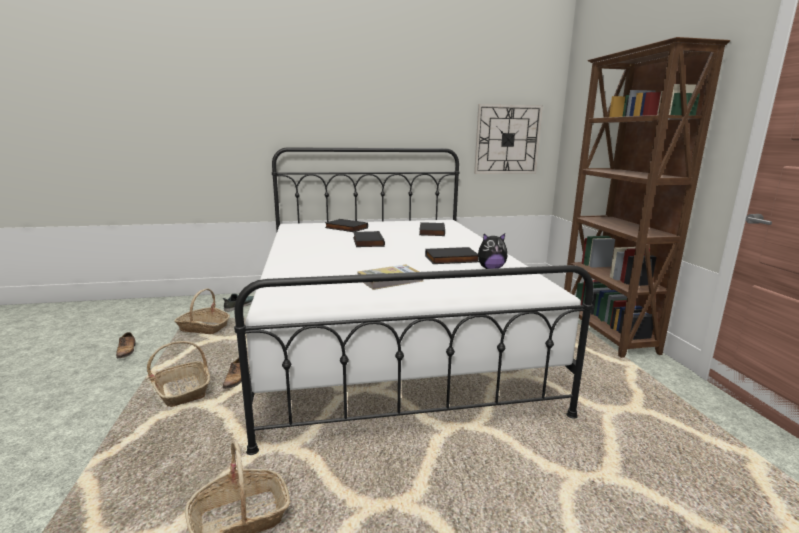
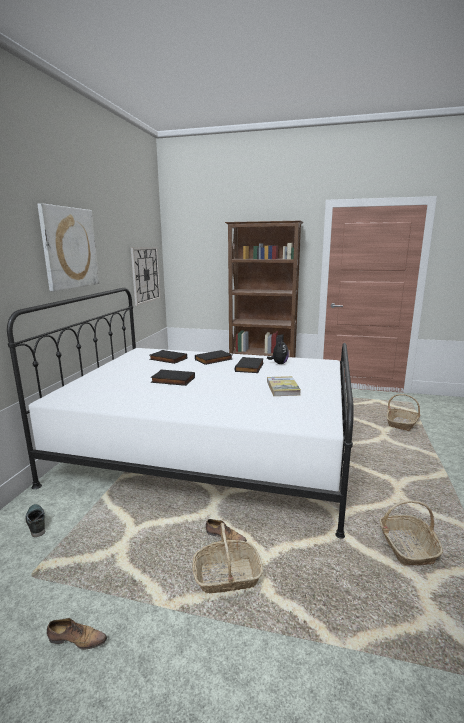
camera: 65 degrees left, 0 degrees up
basket [174,288,230,334] -> basket moved to [387,394,420,431]
black book [325,219,368,232] -> black book moved to [195,350,232,365]
none -> picture [37,203,99,292]

